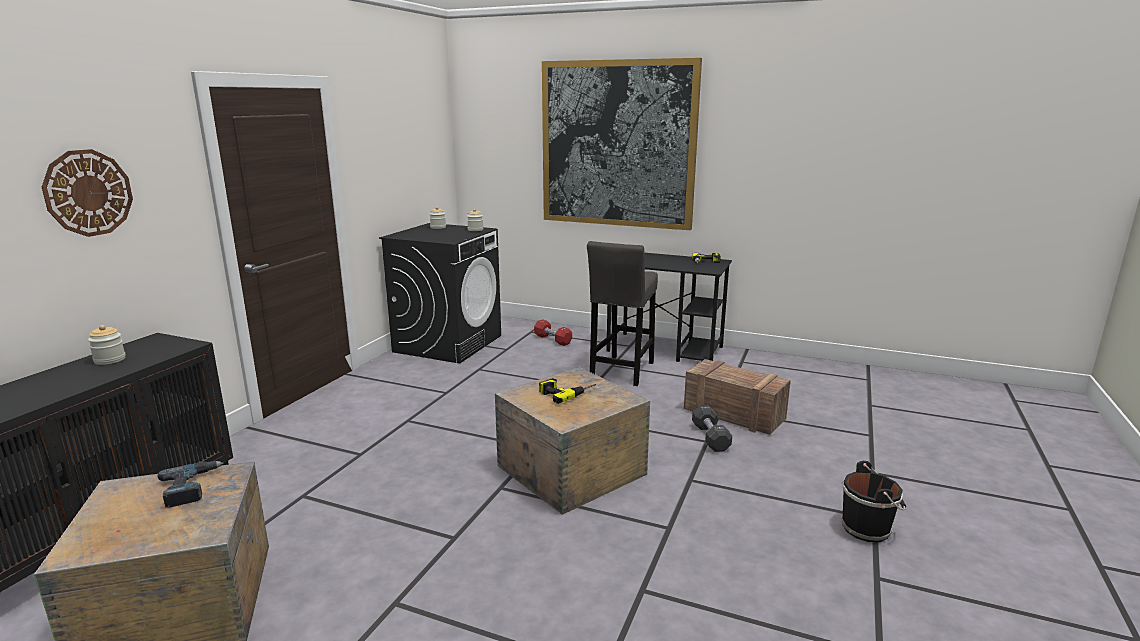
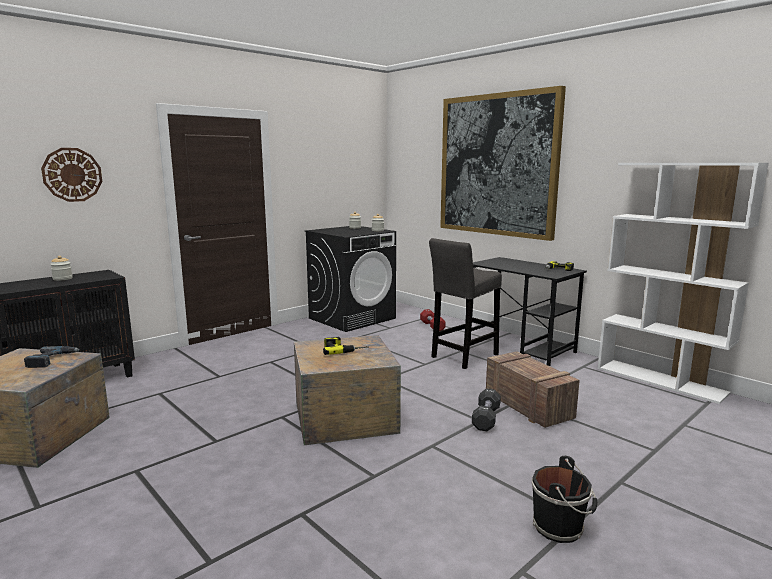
camera: 25 degrees right, 5 degrees down
none -> white bookcase [598,163,769,404]

